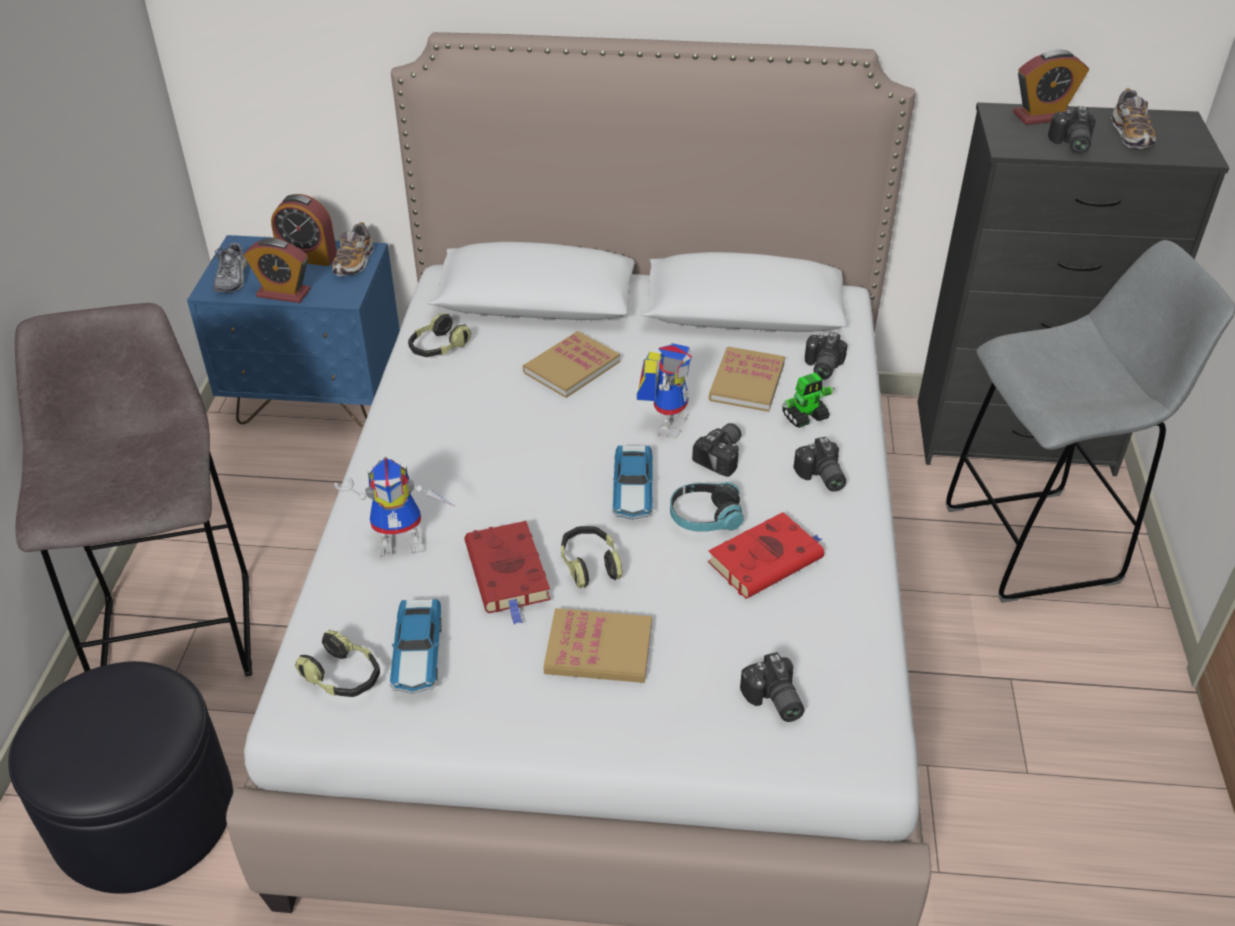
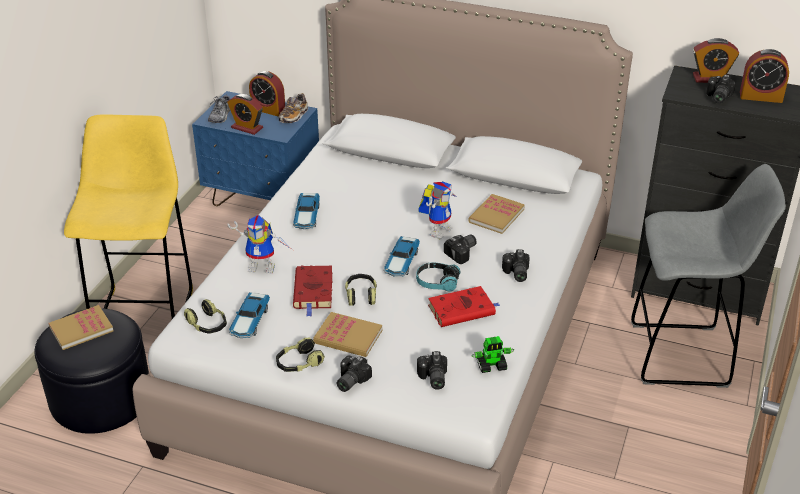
camera: 15 degrees right, 5 degrees down
grey stool [15,303,252,676] -> yellow stool [64,114,193,319]
headphones [408,313,471,357] -> headphones moved to [276,338,325,372]
book [523,331,620,398] -> book moved to [49,305,114,350]
toy robot [782,372,835,428] -> toy robot moved to [472,336,514,373]
camera [805,332,848,380] -> camera moved to [337,356,372,392]
shoe [1111,88,1156,149] -> alarm clock [740,49,789,103]
none -> toy car [293,193,320,229]

